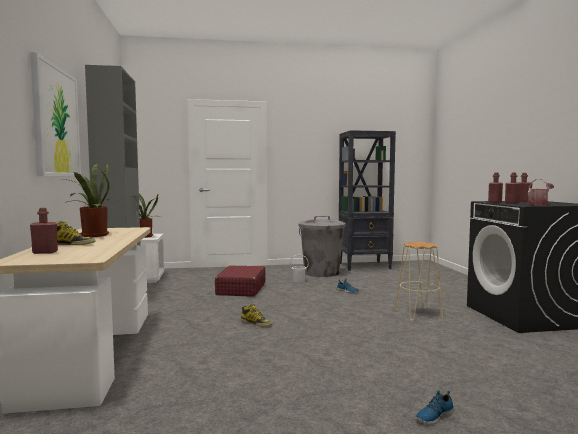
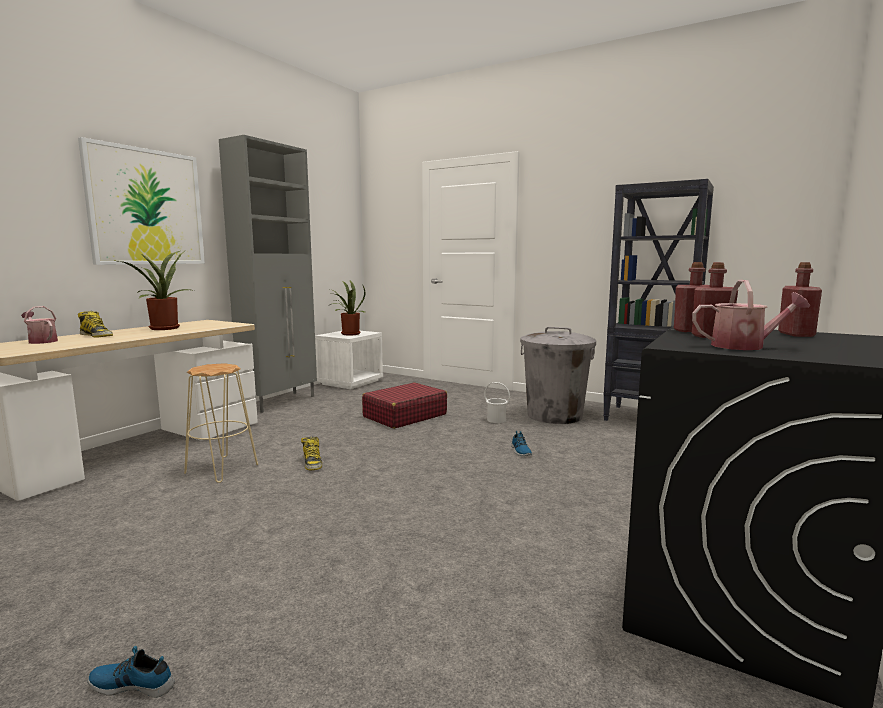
camera: 40 degrees right, 5 degrees up
red bottle [30,208,58,254] -> watering can [21,306,58,344]
beige stool [395,242,443,321] -> beige stool moved to [184,363,258,483]

